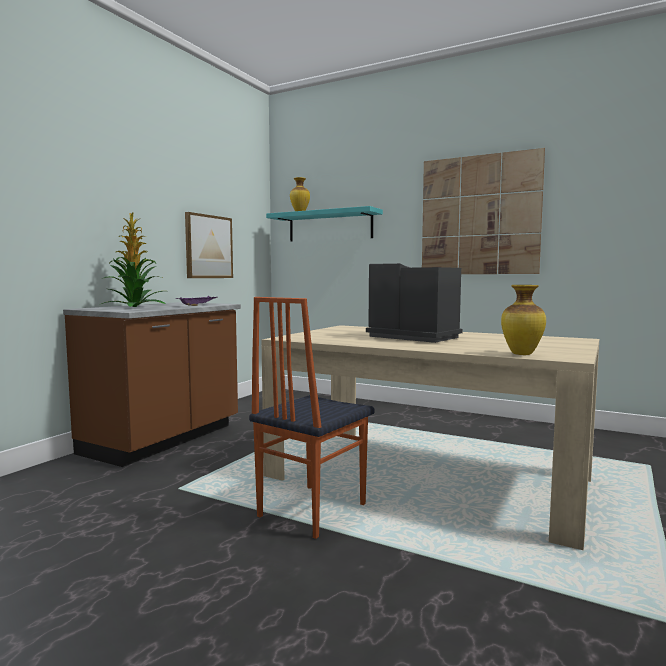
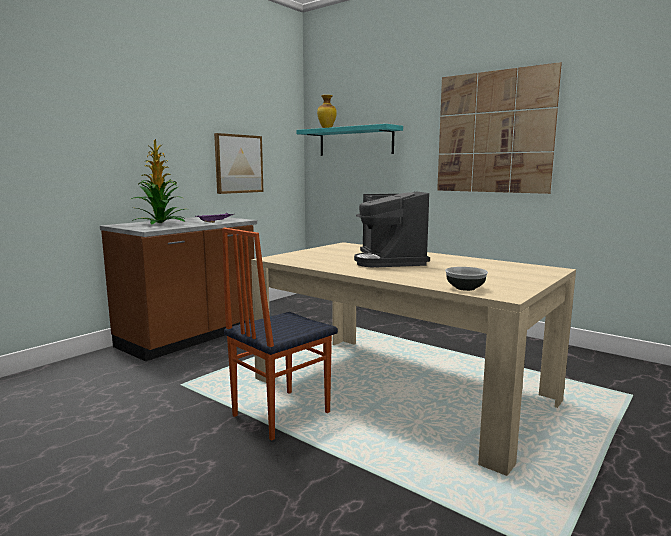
camera: 10 degrees right, 5 degrees up
coffee machine [366,263,463,343] -> coffee machine turned 150 degrees counterclockwise [354,191,430,267]
vase [501,285,546,355] -> bowl [445,267,488,291]

